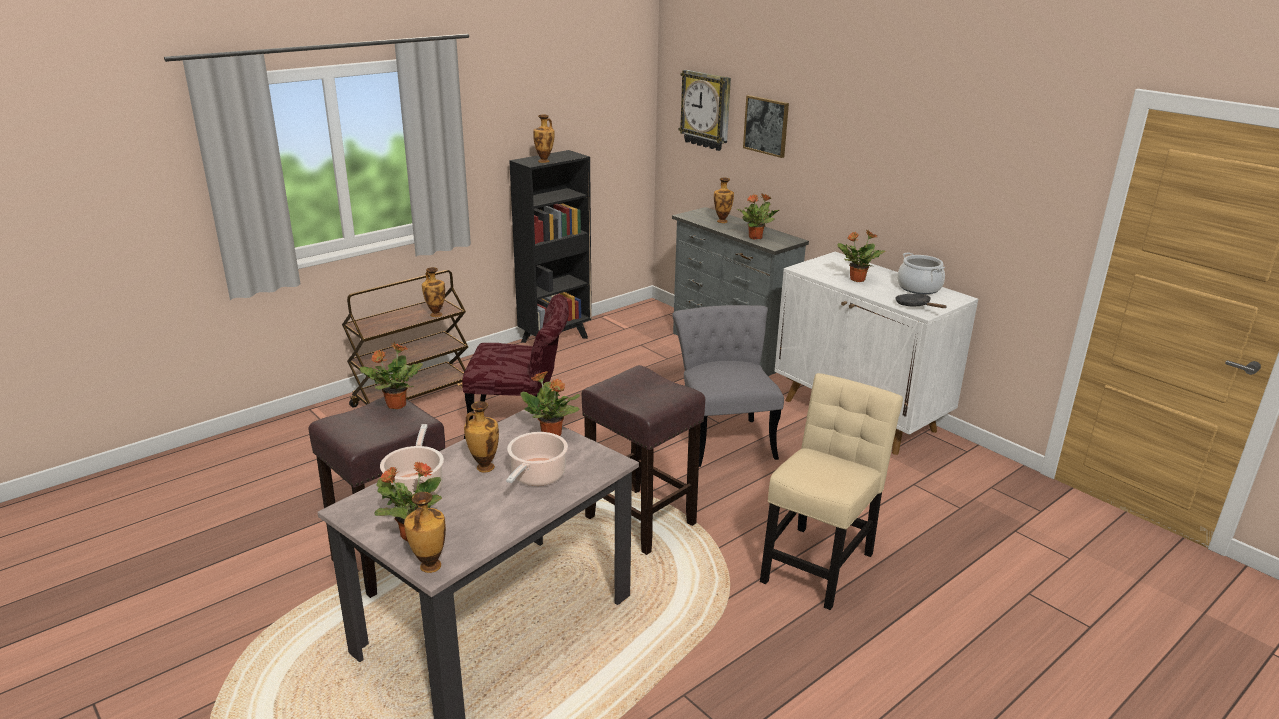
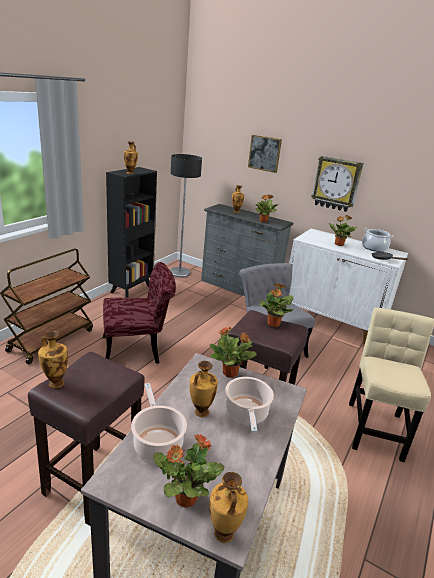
camera: 20 degrees left, 0 degrees up
potted plant [360,342,423,409] -> potted plant moved to [259,283,294,327]
vase [422,267,445,317] -> vase moved to [38,331,68,388]
wall clock [679,70,731,151] -> wall clock moved to [311,156,364,212]
none -> floor lamp [170,154,202,277]

